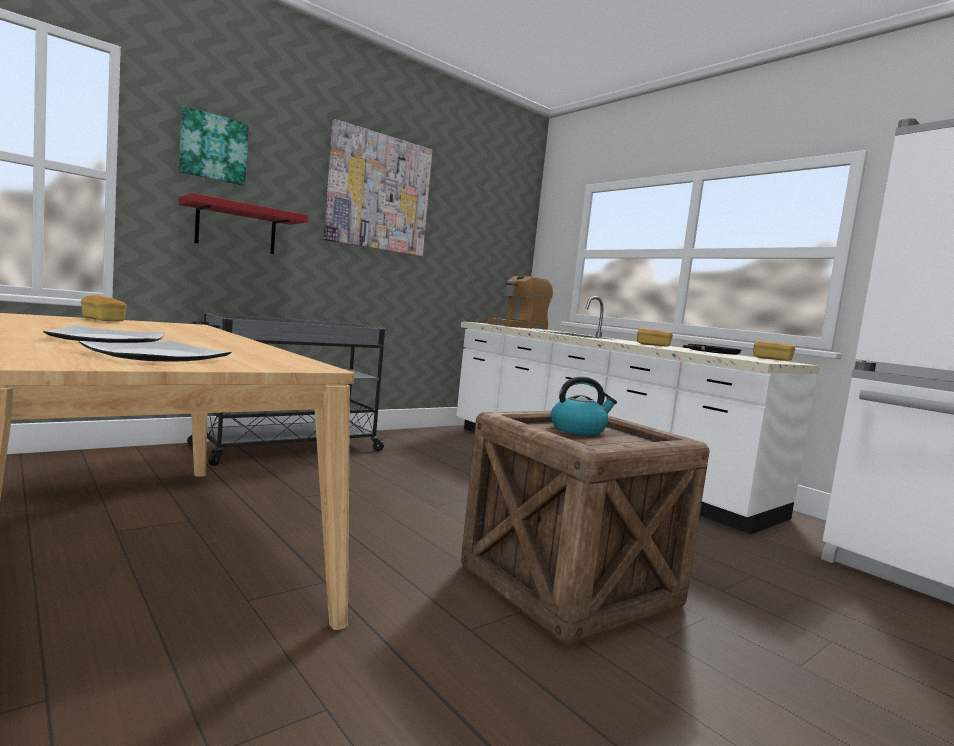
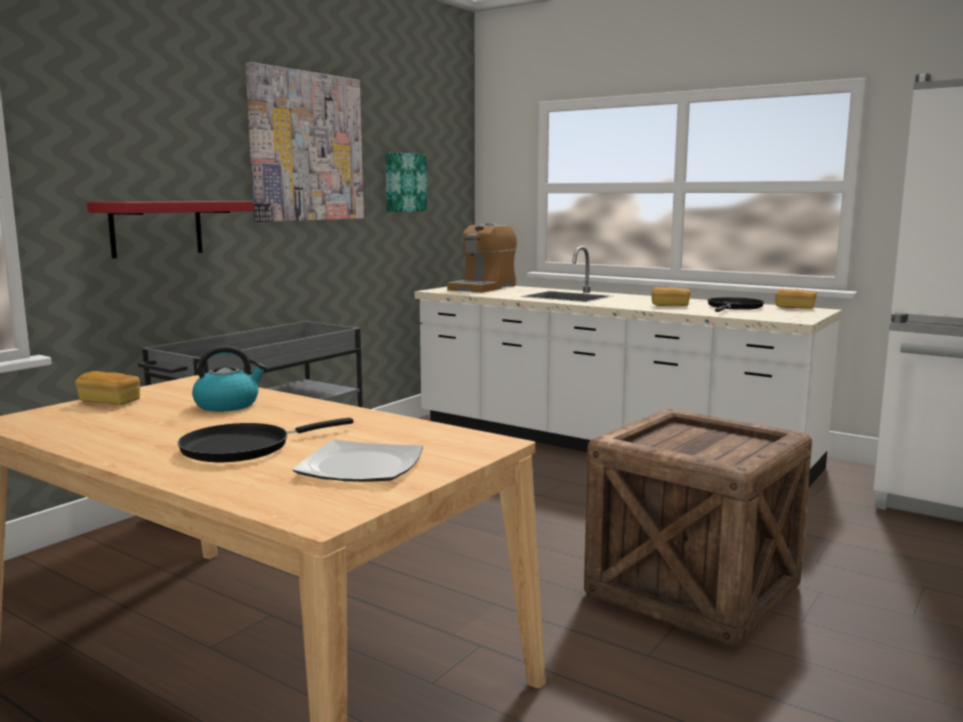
camera: 15 degrees left, 5 degrees up
plate [43,325,164,343] -> black frying pan [178,418,353,462]
picture [179,106,249,186] -> picture moved to [385,152,427,212]
kettle [551,377,617,435] -> kettle moved to [192,346,267,412]

